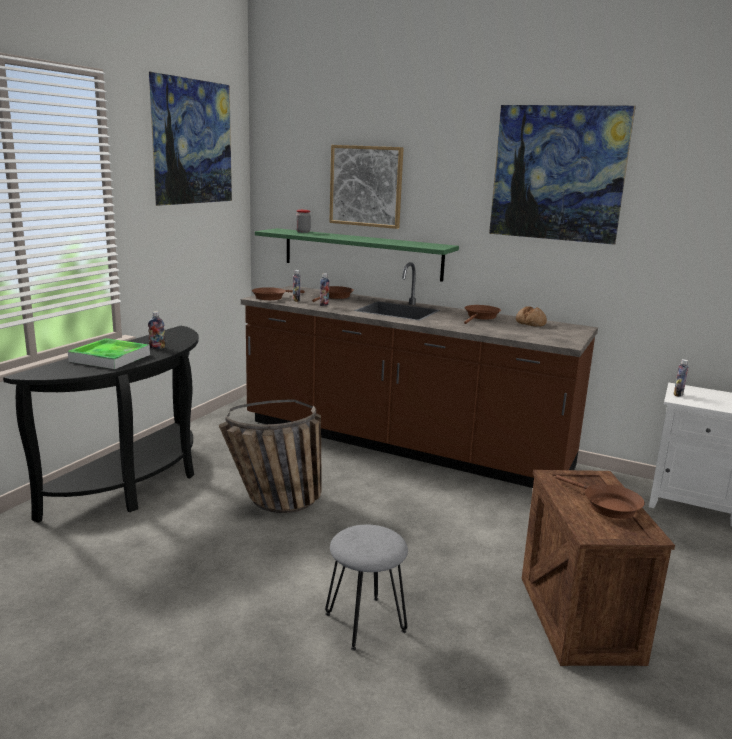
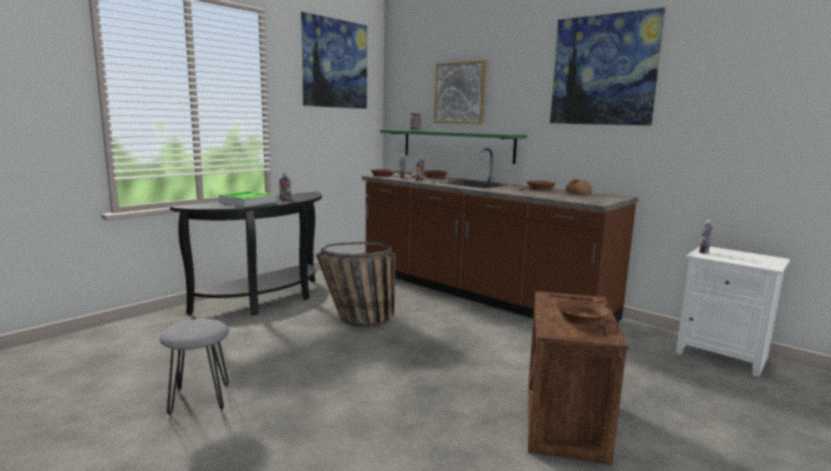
camera: 15 degrees right, 5 degrees down
grey stool [325,525,408,651] -> grey stool moved to [160,319,229,417]
brown frying pan [555,475,645,519] -> brown frying pan turned 60 degrees clockwise [557,298,609,325]

